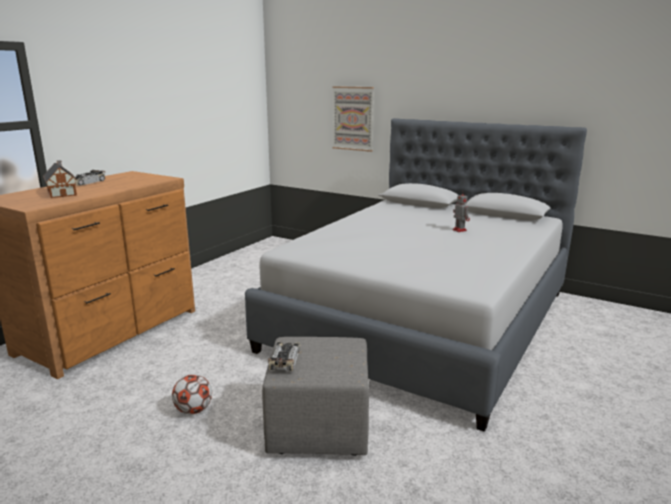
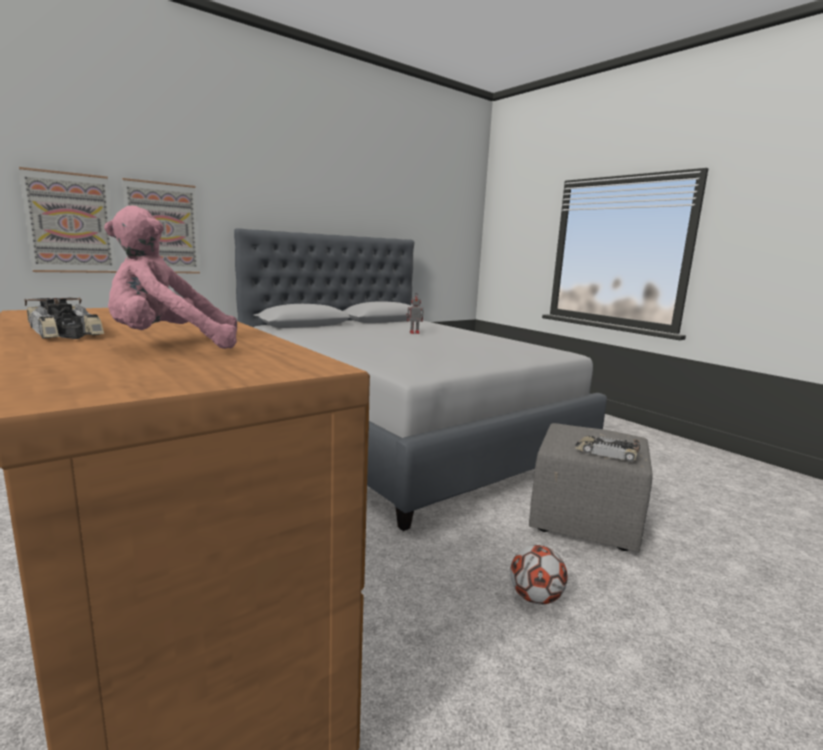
camera: 70 degrees left, 5 degrees down
toy house [43,160,77,198] -> pink plush toy [104,206,237,349]
none -> picture [19,167,116,273]

